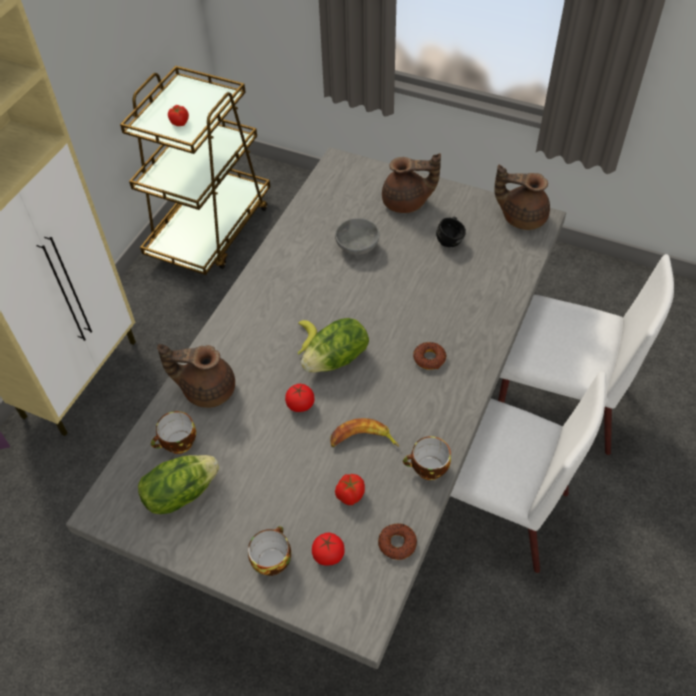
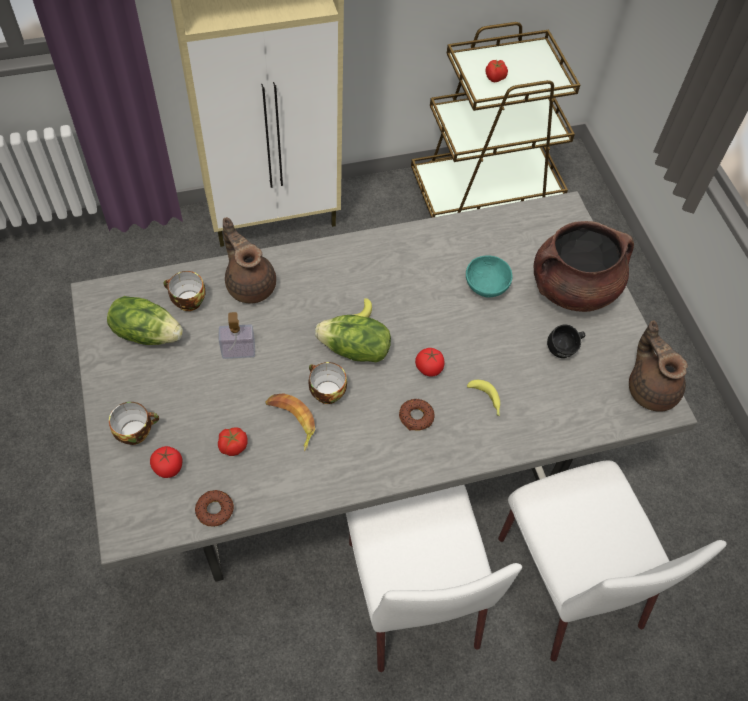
camera: 45 degrees right, 5 degrees up
tomato [285,384,314,412] -> tomato moved to [415,348,444,377]
grey bowl [335,218,380,255] -> turquoise bowl [466,256,513,298]
brown teapot [382,153,441,213] -> brown cooking pot [534,221,634,312]
cup [403,436,451,480] -> cup moved to [308,362,347,404]
none -> soap dispenser [219,312,255,359]
none -> banana [467,380,500,416]

